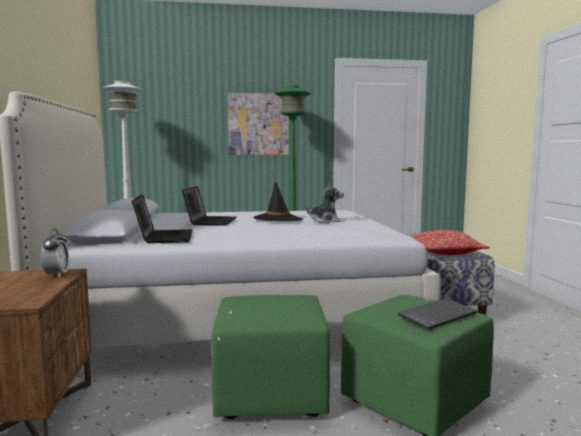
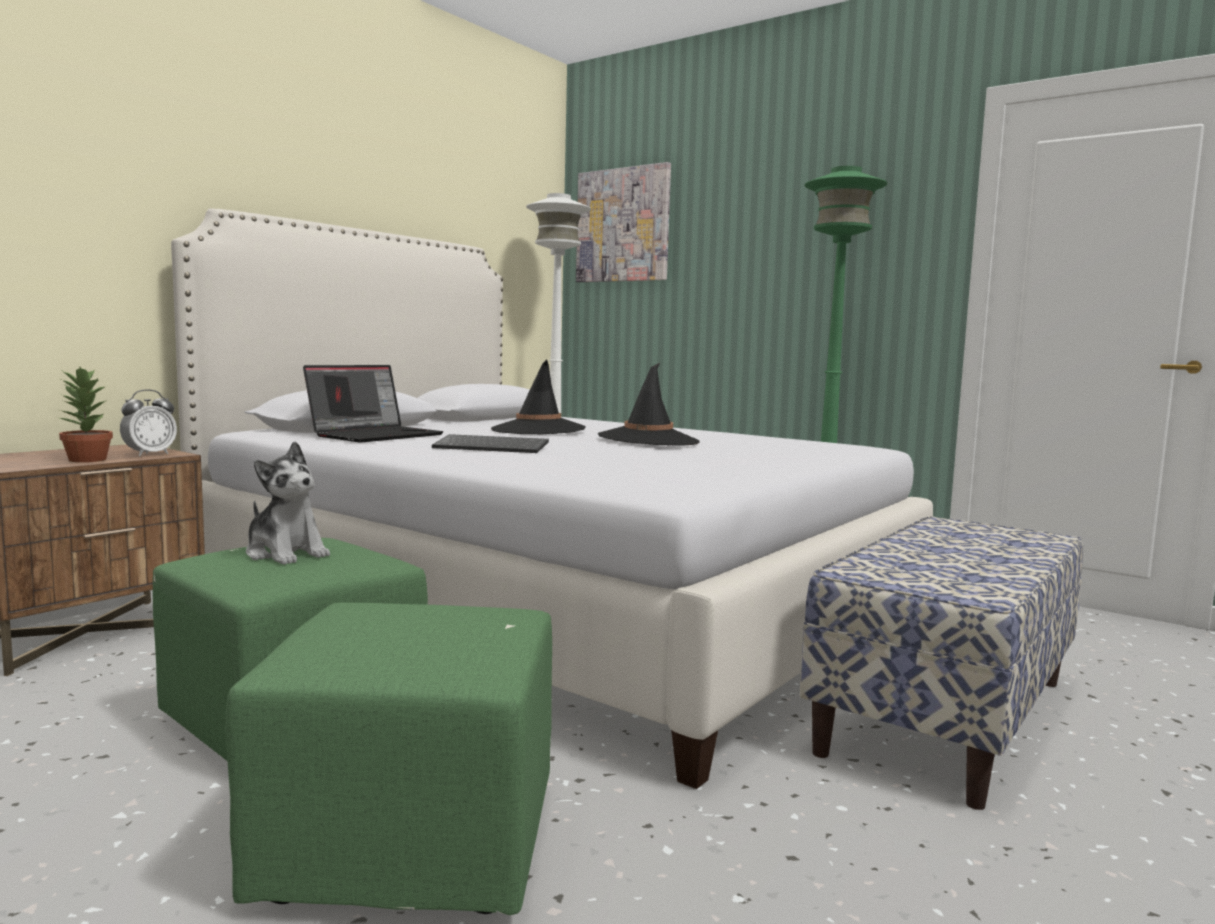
camera: 45 degrees right, 0 degrees up
laptop [182,186,237,226] -> black hat [491,359,586,434]
picture [228,93,289,155] -> picture moved to [576,162,671,282]
plush toy [305,181,344,223] -> plush toy moved to [246,441,330,565]
keyboard [398,298,477,330] -> keyboard moved to [432,434,549,453]
pillow [411,230,489,255] -> none
none -> potted plant [59,367,113,462]

